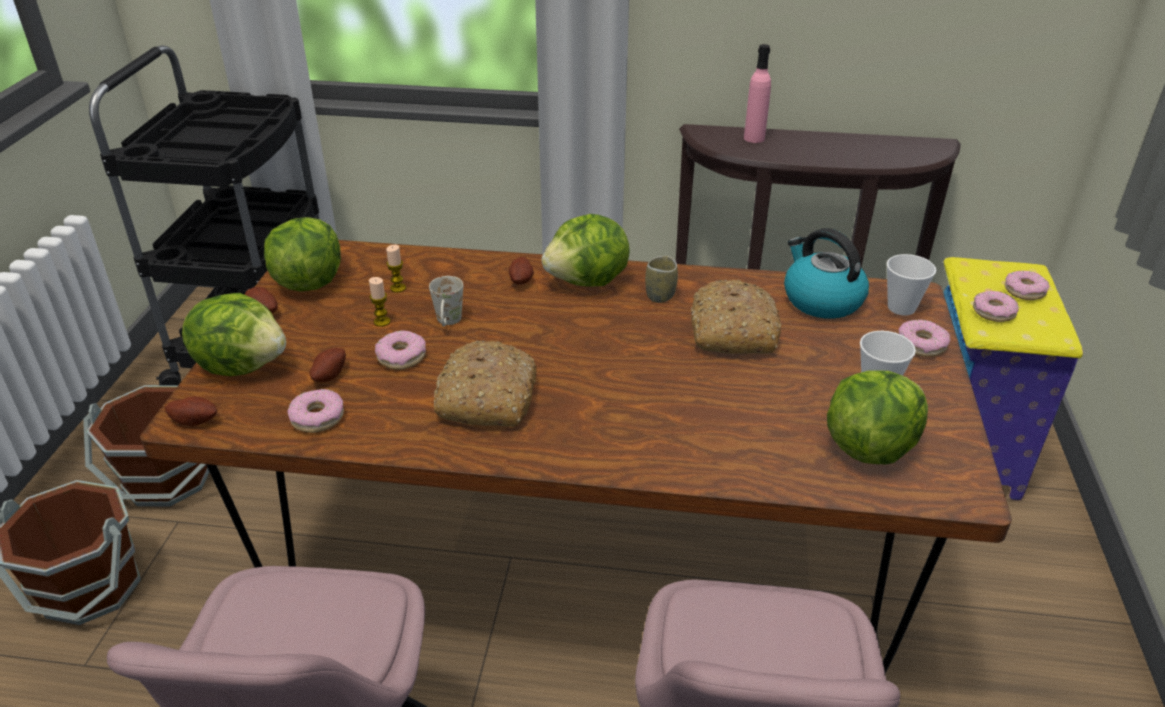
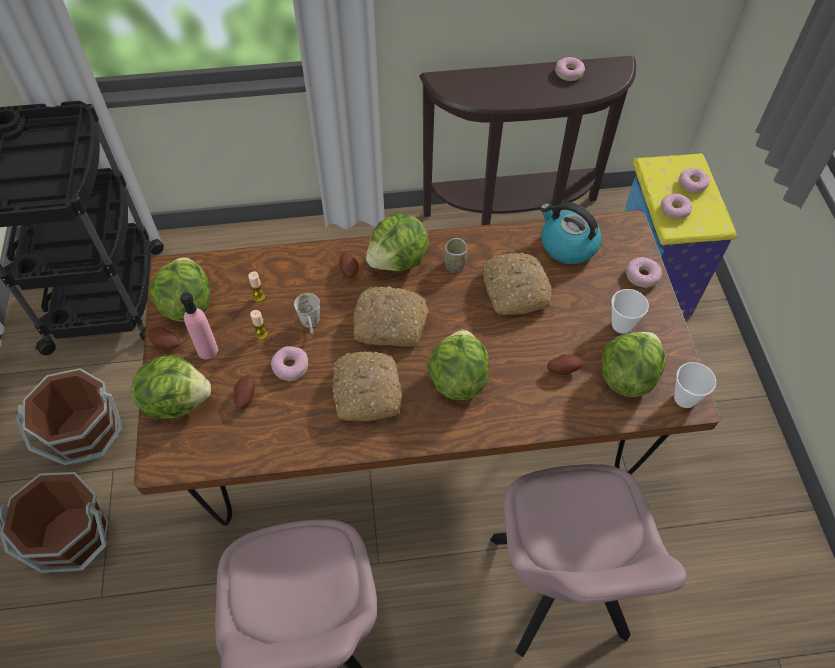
camera: 15 degrees left, 20 degrees up
potato [165,396,217,426] -> potato moved to [547,354,583,375]
donut [288,389,344,433] -> donut moved to [555,57,585,81]
pink bottle [744,44,771,143] -> pink bottle moved to [180,292,218,359]
cup [887,254,936,316] -> cup moved to [674,362,716,408]
none -> bread [353,286,429,347]
none -> lettuce [426,330,489,400]

